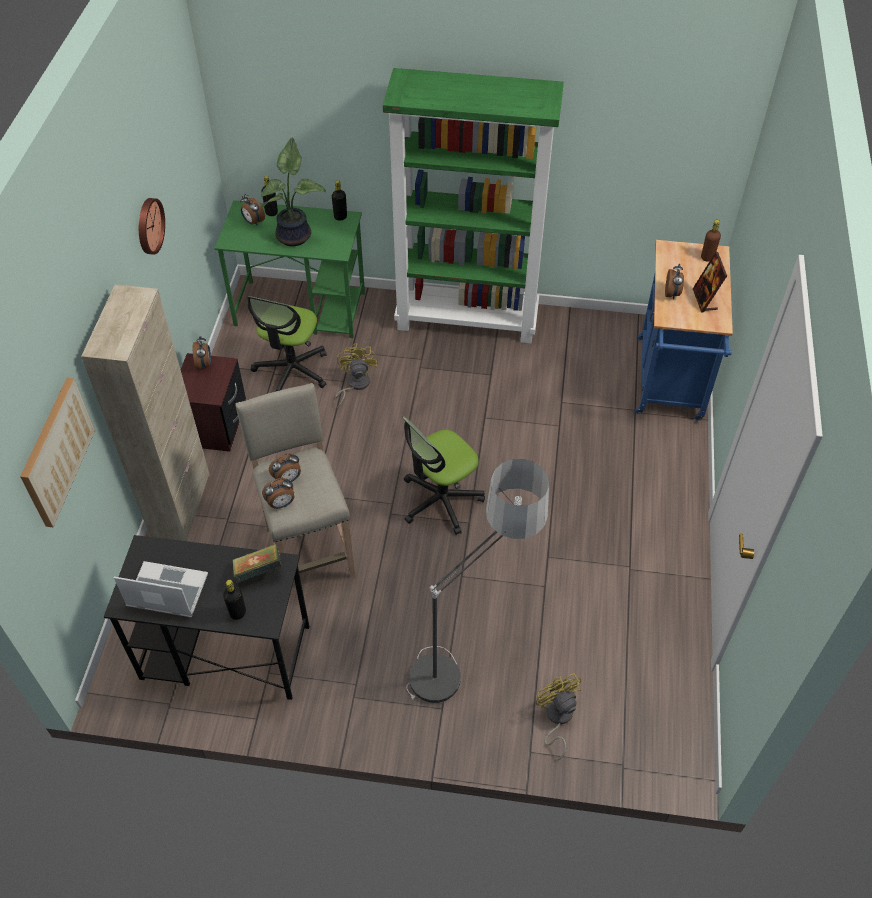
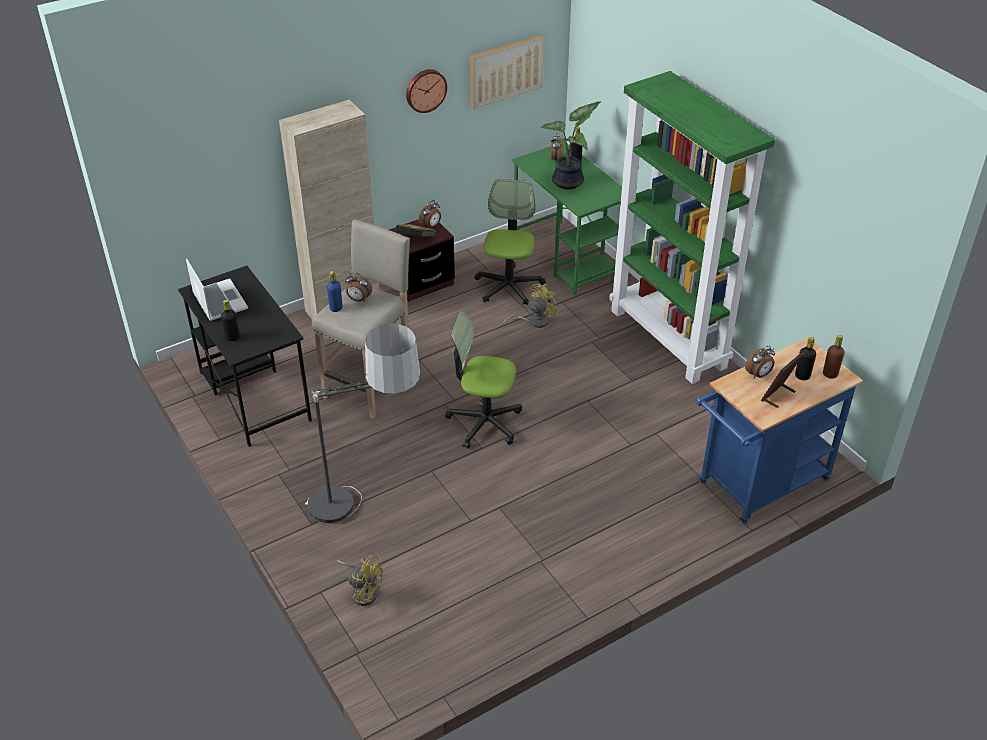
camera: 50 degrees right, 10 degrees down
picture [20,378,95,527] -> picture moved to [470,35,544,109]
book [233,544,282,583] -> book moved to [395,224,435,237]
office chair [247,296,327,391] -> office chair turned 120 degrees clockwise [475,179,546,305]
alarm clock [262,478,294,509] -> blue bottle [327,271,342,312]
black bottle [332,180,347,221] -> black bottle moved to [795,337,816,380]
yellow fan [535,673,581,760] -> yellow fan turned 90 degrees clockwise [337,555,383,606]

